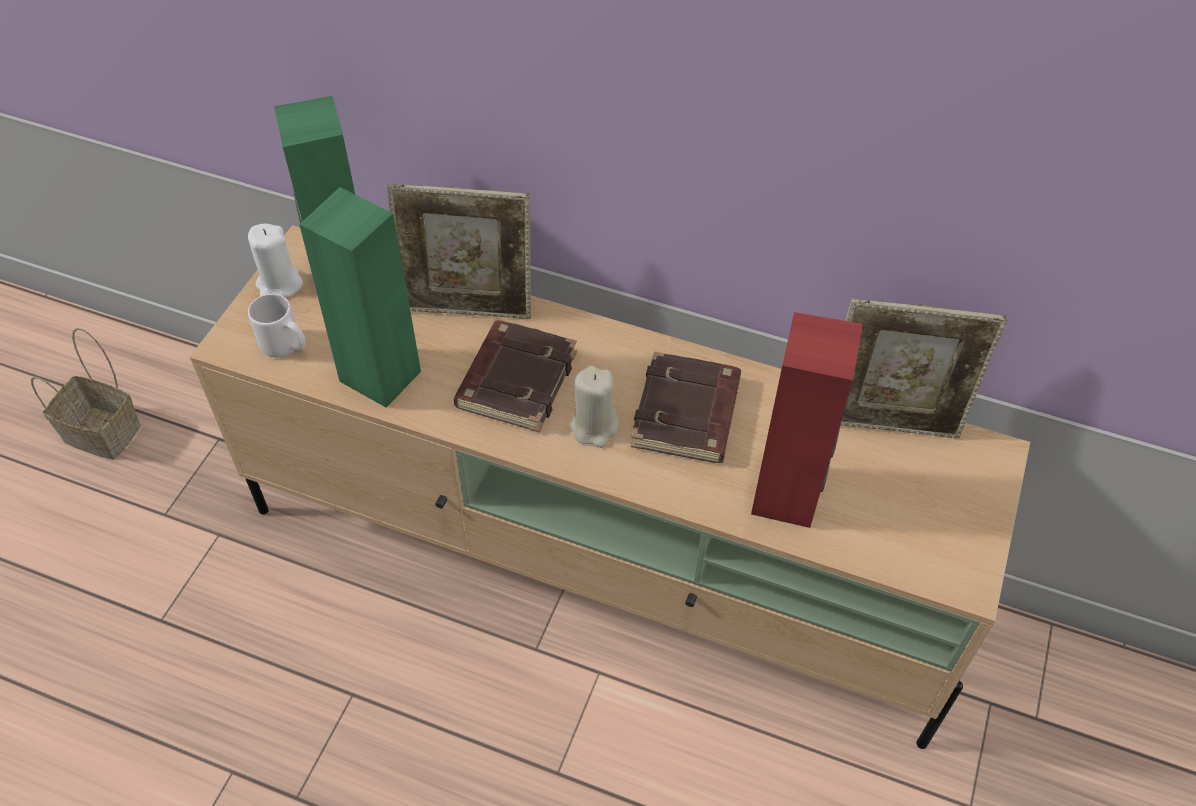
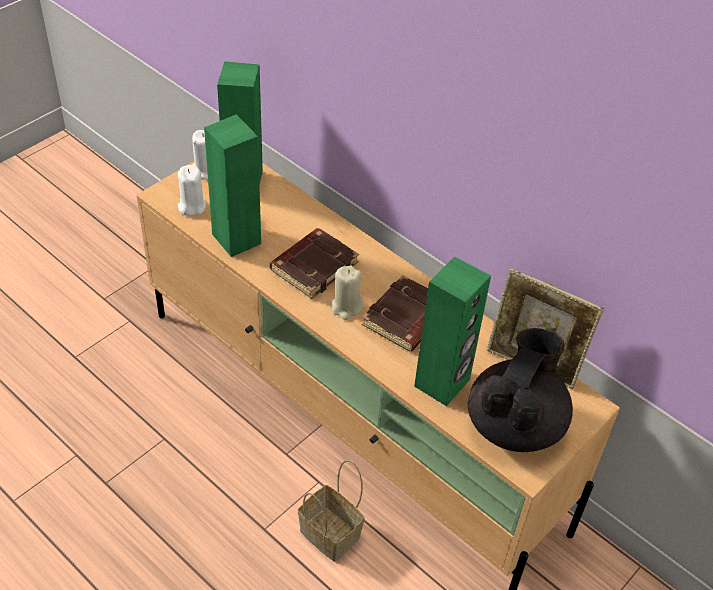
camera: 20 degrees right, 5 degrees down
basket [31,328,141,460] -> basket moved to [298,460,365,561]
white mug [248,294,306,357] -> white candle [178,165,206,216]
picture frame [387,184,531,319] -> none
red speaker [751,312,863,528] -> green speaker [414,257,491,406]
none -> black teapot [468,328,573,452]

